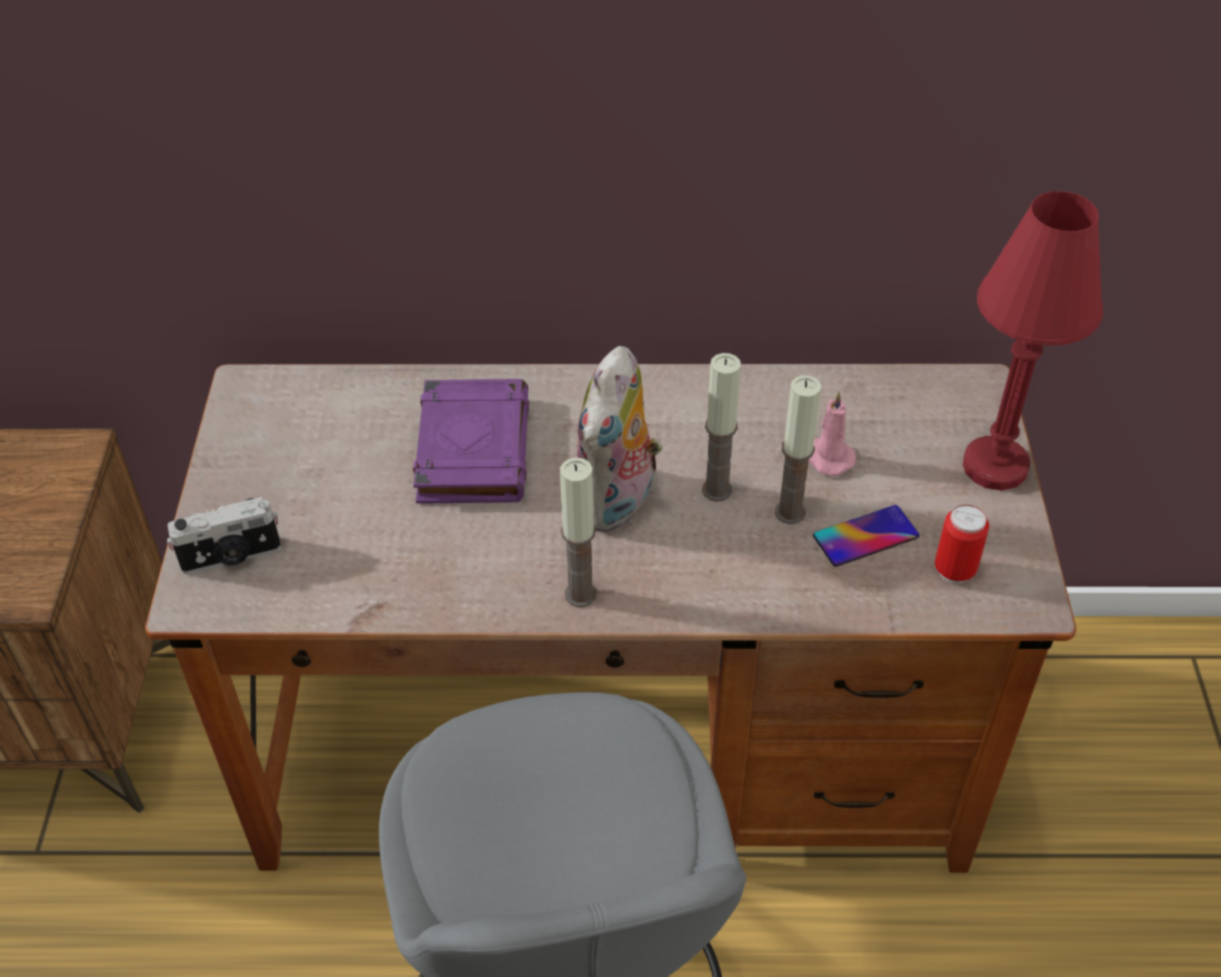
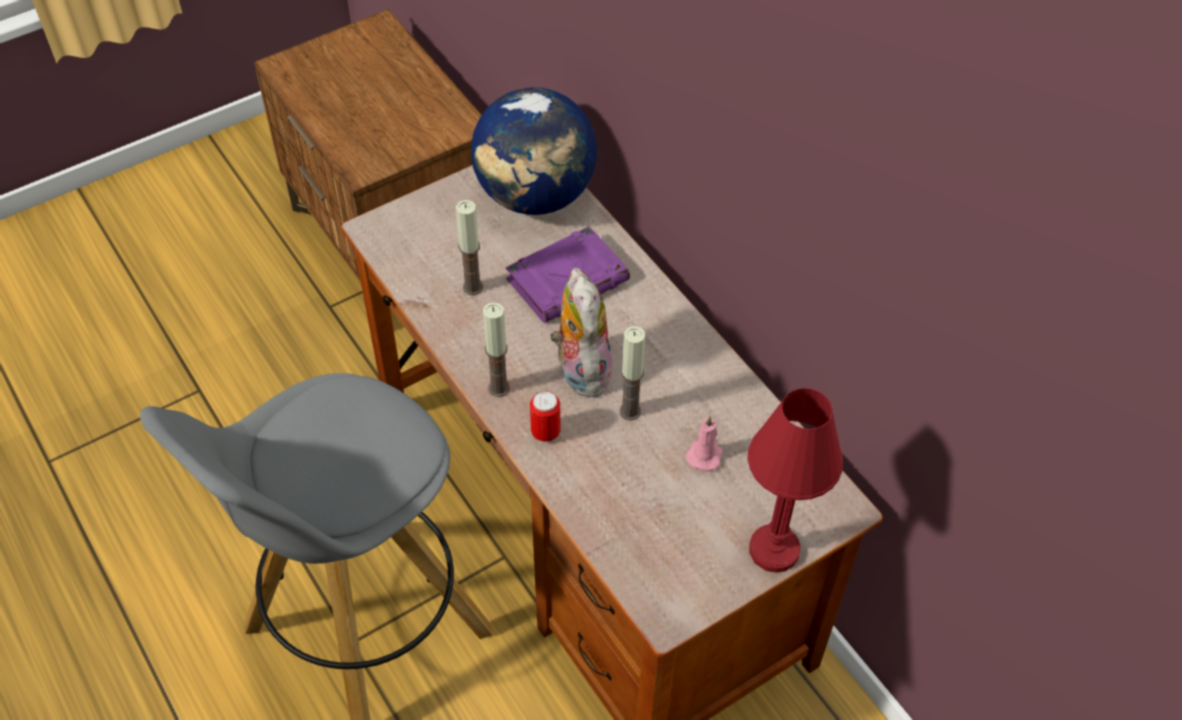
camera: 55 degrees right, 5 degrees up
camera [167,497,281,574] -> none
plush toy [577,346,663,532] -> plush toy turned 90 degrees clockwise [551,268,612,397]
candle [775,375,822,524] -> candle moved to [456,200,483,295]
phone [813,505,920,567] -> none
can [935,505,989,583] -> can moved to [530,391,561,443]
none -> globe [471,87,597,215]

